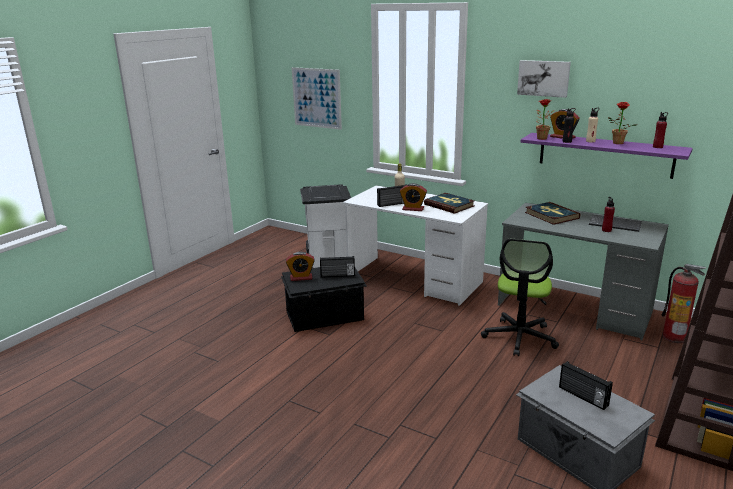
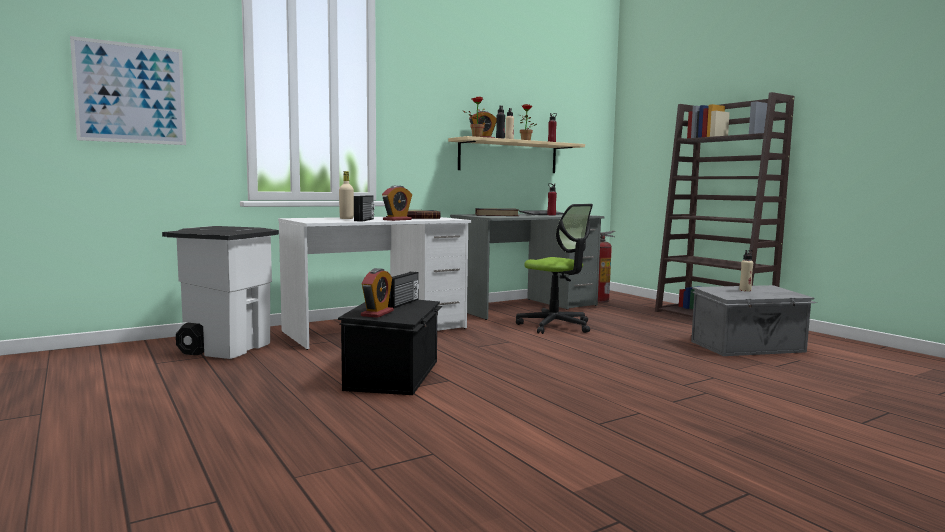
camera: 65 degrees left, 15 degrees down
picture [517,60,571,98] -> none
purple shelf [521,133,693,179] -> beige shelf [448,136,585,173]
radio [559,361,613,410] -> beige bottle [739,250,753,292]

